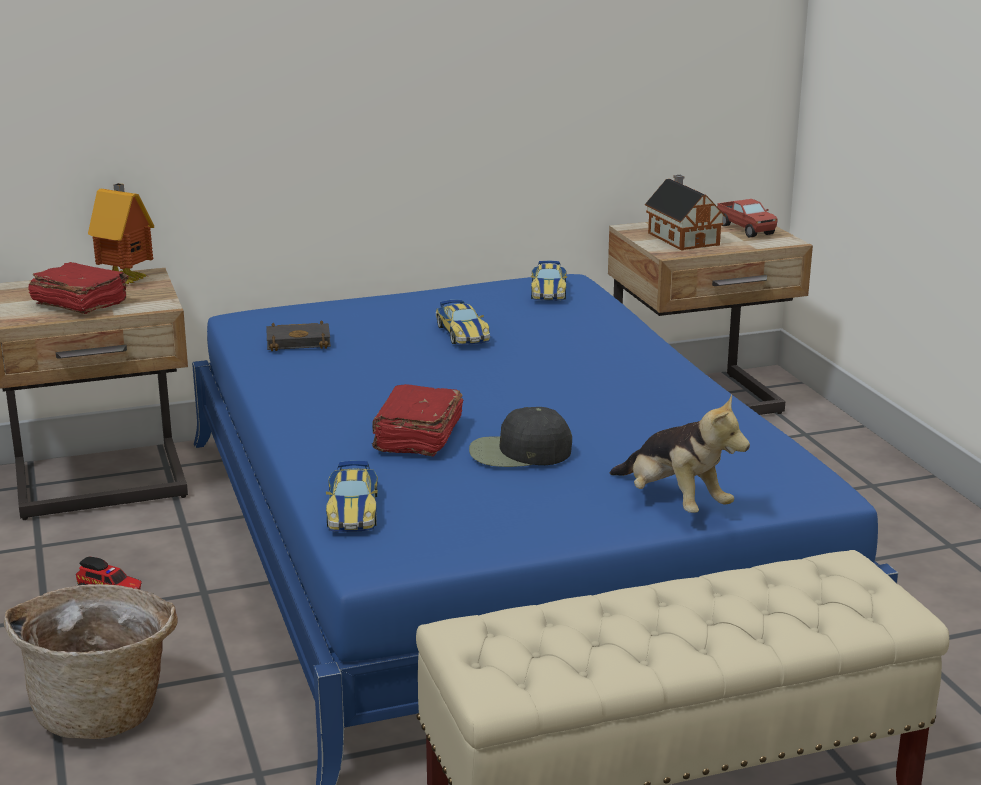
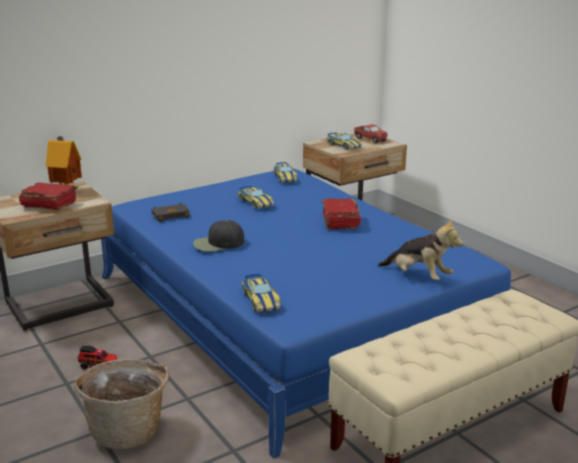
camera: 15 degrees left, 0 degrees up
red book [372,384,463,456] -> red book moved to [322,199,361,230]
black cap [469,407,572,467] -> black cap moved to [193,220,244,251]
toy house [645,175,726,251] -> toy car [326,132,362,150]

